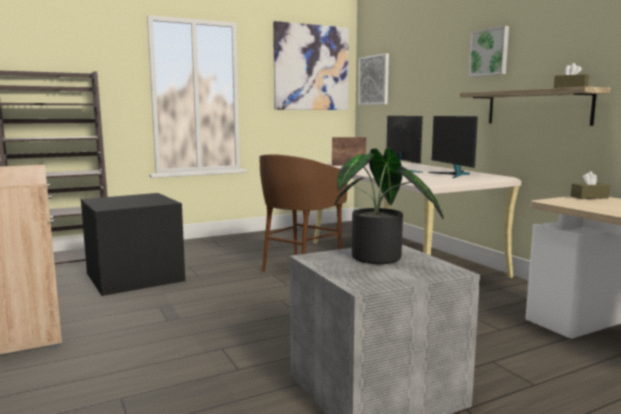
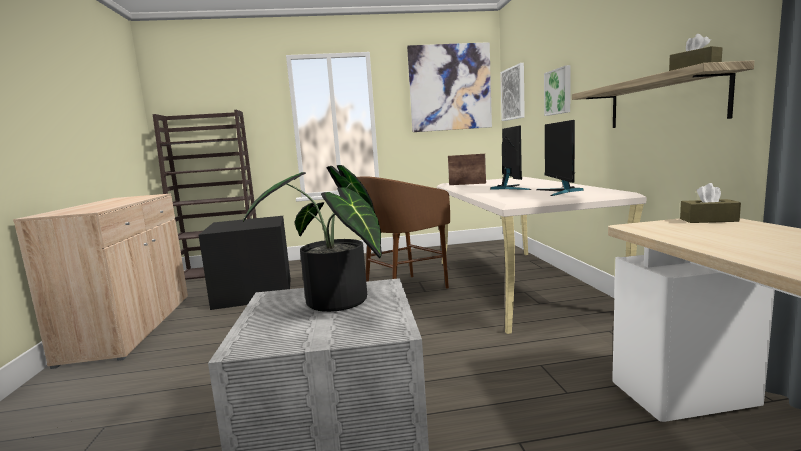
camera: 20 degrees right, 0 degrees up
picture [468,26,509,77] -> picture moved to [544,65,571,116]

